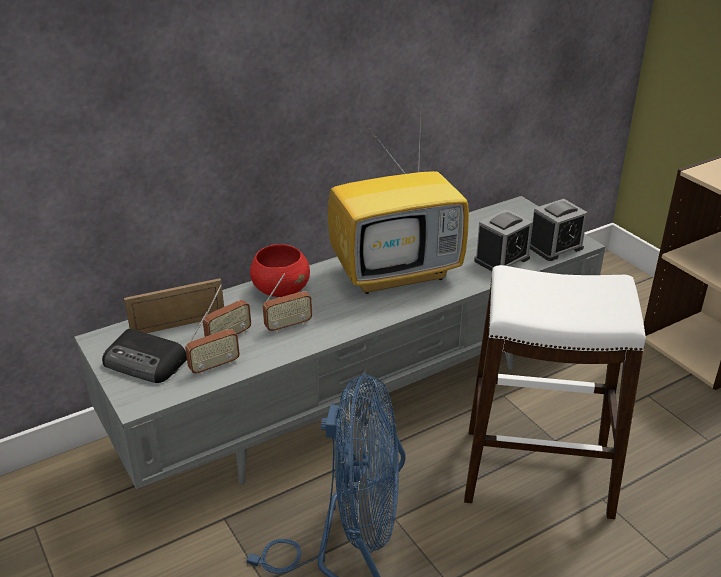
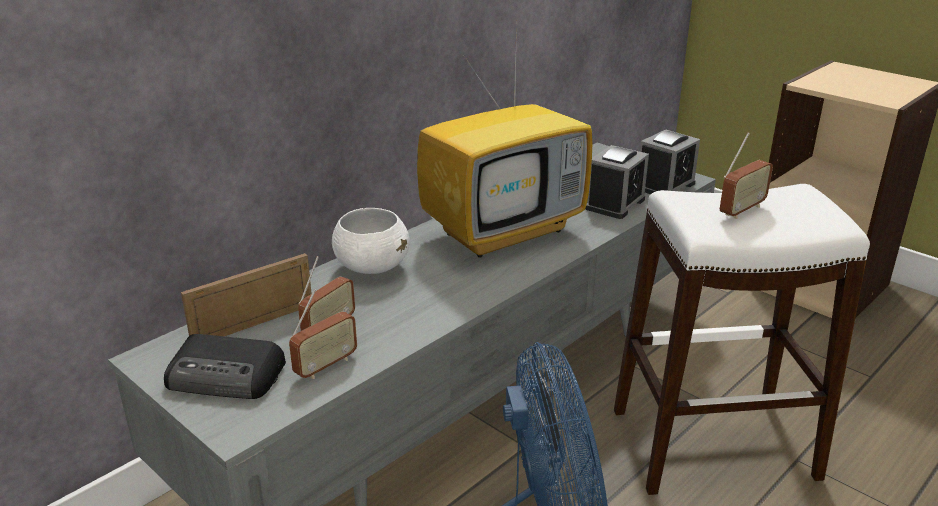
camera: 15 degrees left, 5 degrees down
red bowl [250,244,310,297] -> white bowl [332,208,410,274]
radio [263,273,312,333] -> radio moved to [720,132,773,219]

